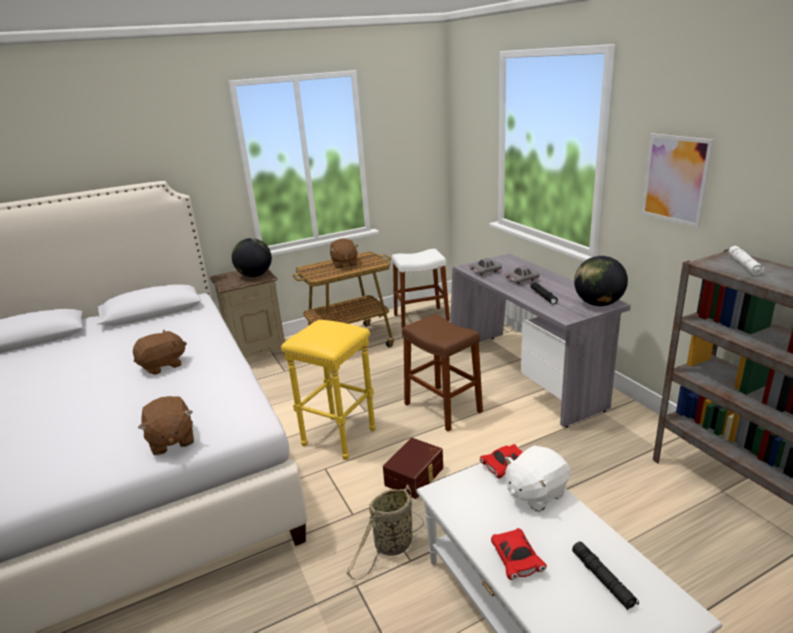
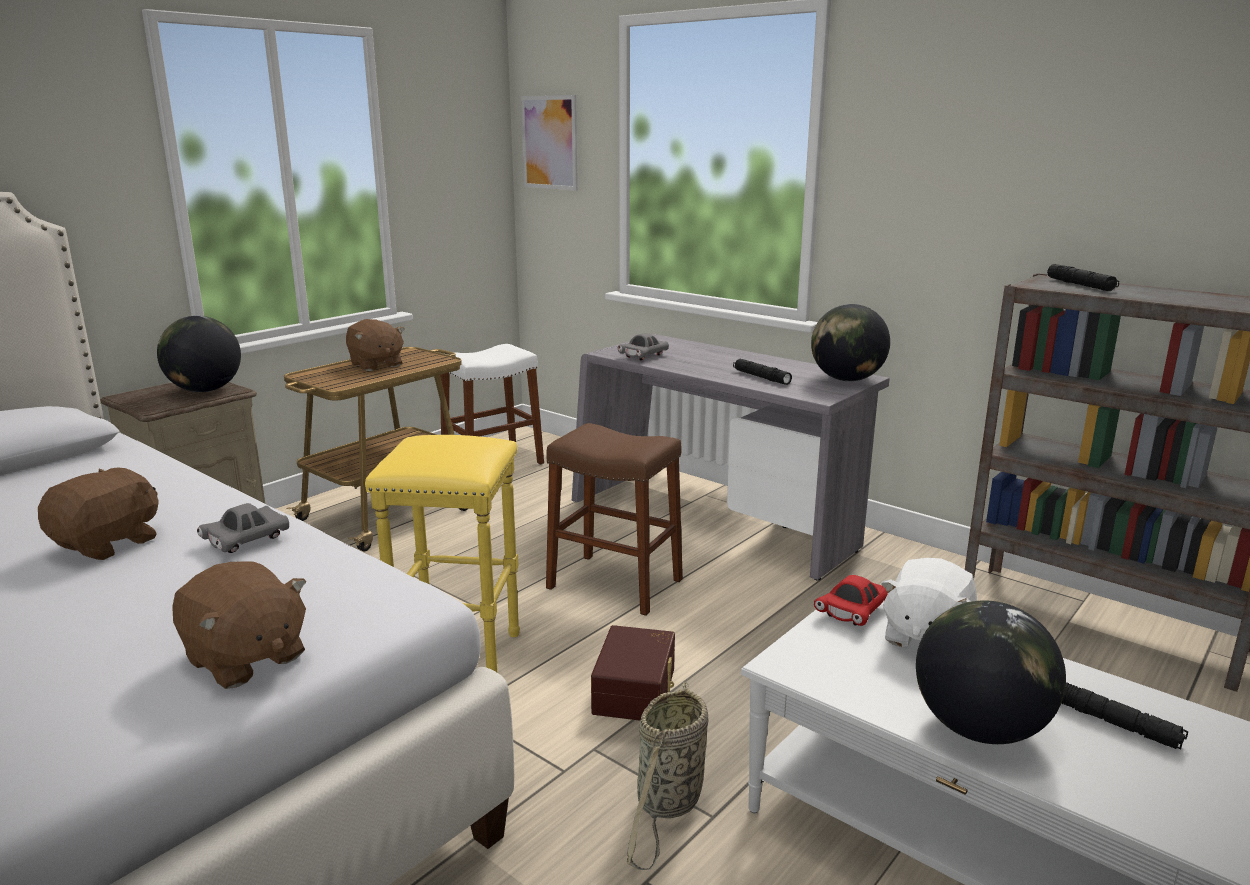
camera: 25 degrees left, 5 degrees down
red toy car [491,528,547,580] -> globe [916,601,1066,744]
grey toy car [505,266,540,284] -> grey toy car moved to [197,503,289,553]
picture [641,133,714,228] -> picture moved to [521,95,578,190]
white flashlight [729,246,764,275] -> black flashlight [1047,264,1119,291]

